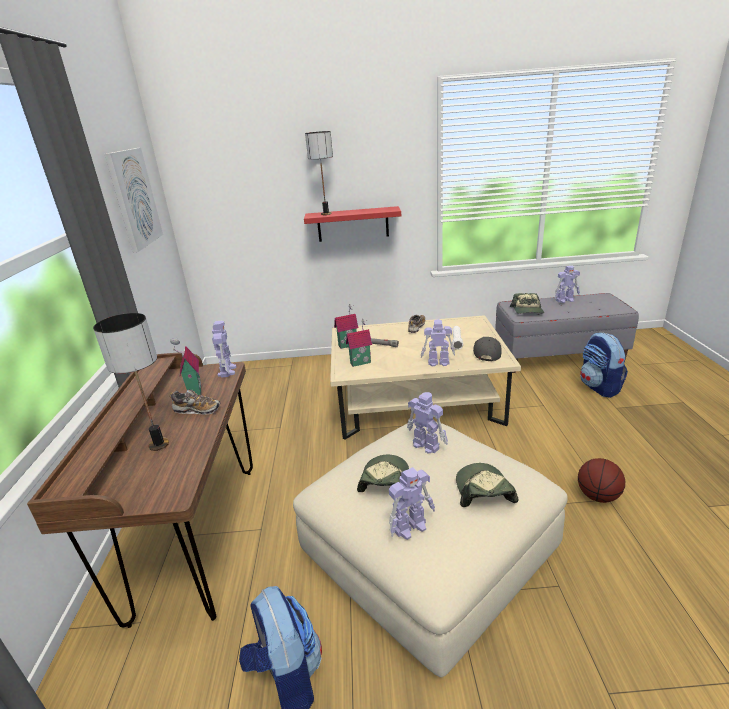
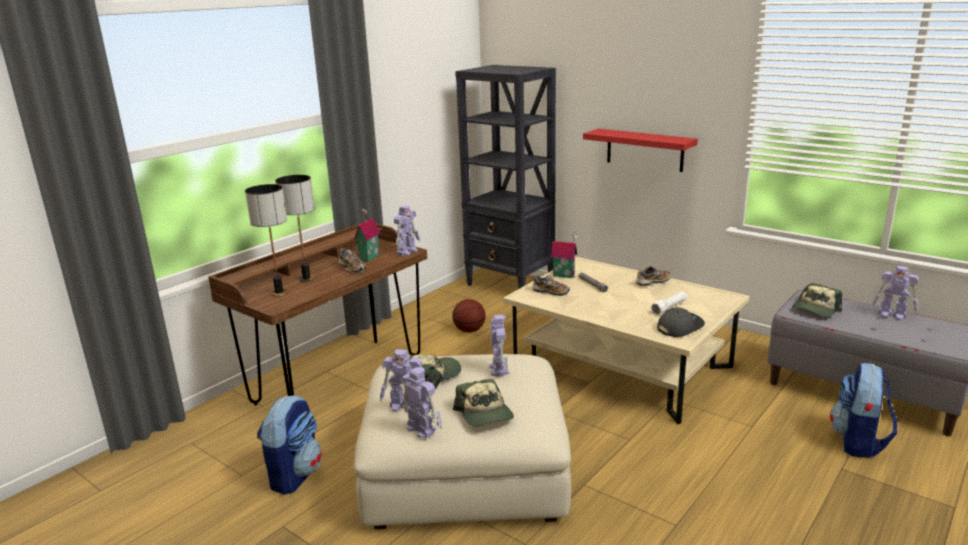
camera: 40 degrees right, 5 degrees down
picture [105,148,163,253] -> none
table lamp [305,131,333,215] -> table lamp moved to [245,184,288,297]
toy house [346,319,372,367] -> shoe [532,275,570,296]
toy robot [421,319,455,366] -> toy robot moved to [400,367,442,438]
cap [456,463,519,507] -> cap turned 120 degrees clockwise [453,379,514,427]
basketball [578,458,625,503] -> basketball moved to [452,299,486,332]
none -> black bookcase [455,65,556,289]

